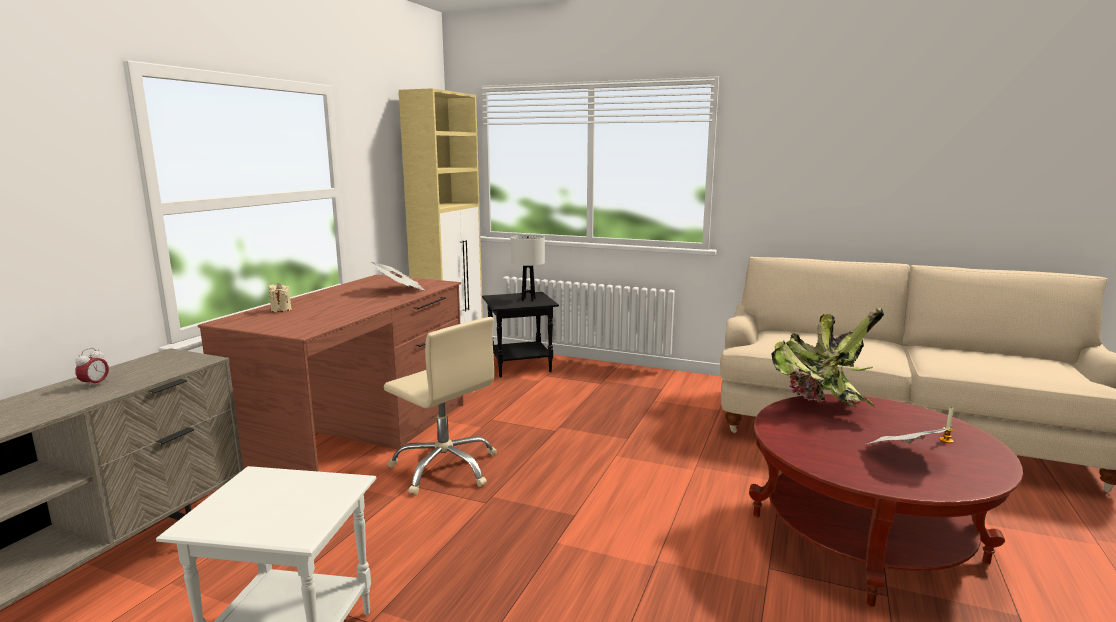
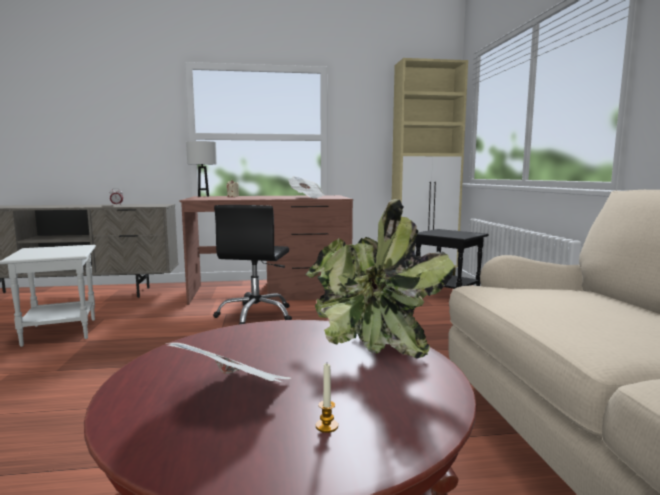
camera: 60 degrees right, 5 degrees down
beige office chair [384,317,497,495] -> black office chair [213,205,292,325]
white table lamp [511,235,545,301] -> white table lamp moved to [186,141,217,197]

